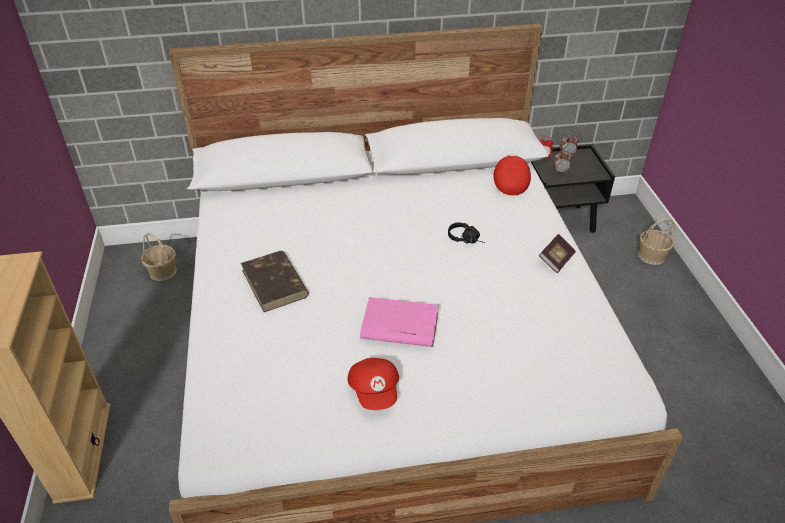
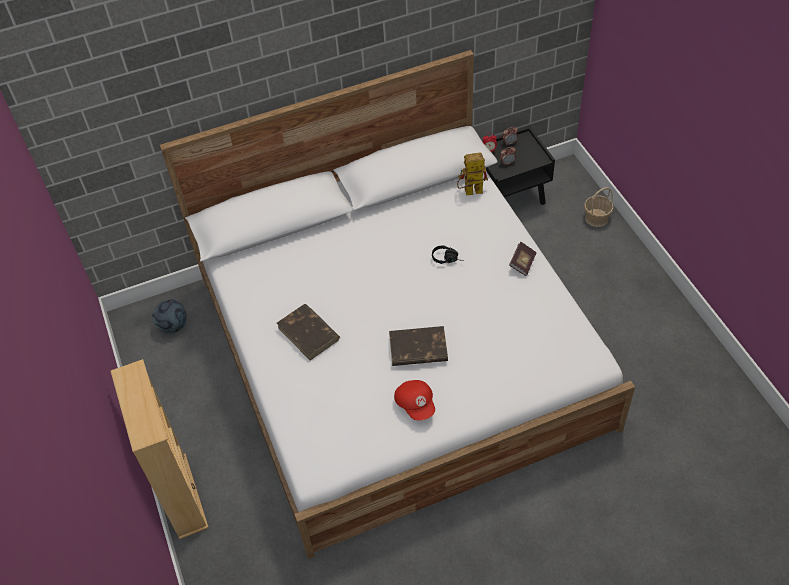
camera: 10 degrees left, 10 degrees up
basket [141,233,177,281] -> football [153,300,187,333]
pink book [360,297,439,347] -> brown book [389,326,448,366]
red cap [493,155,531,195] -> toy robot [457,152,488,195]

